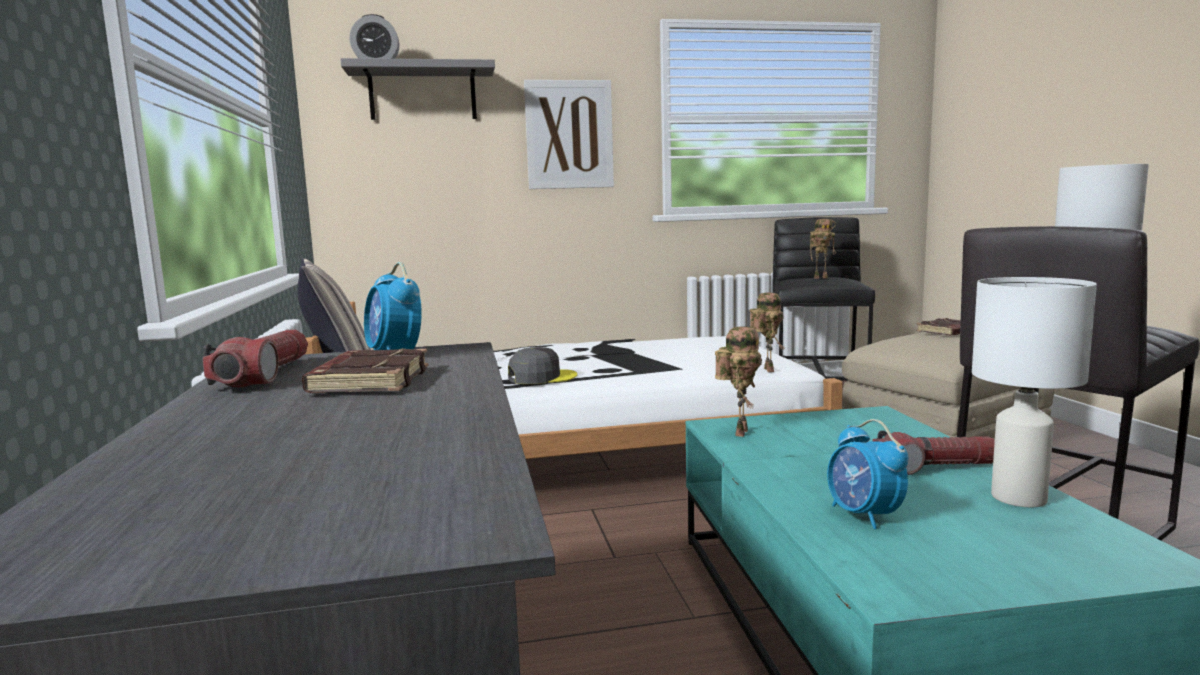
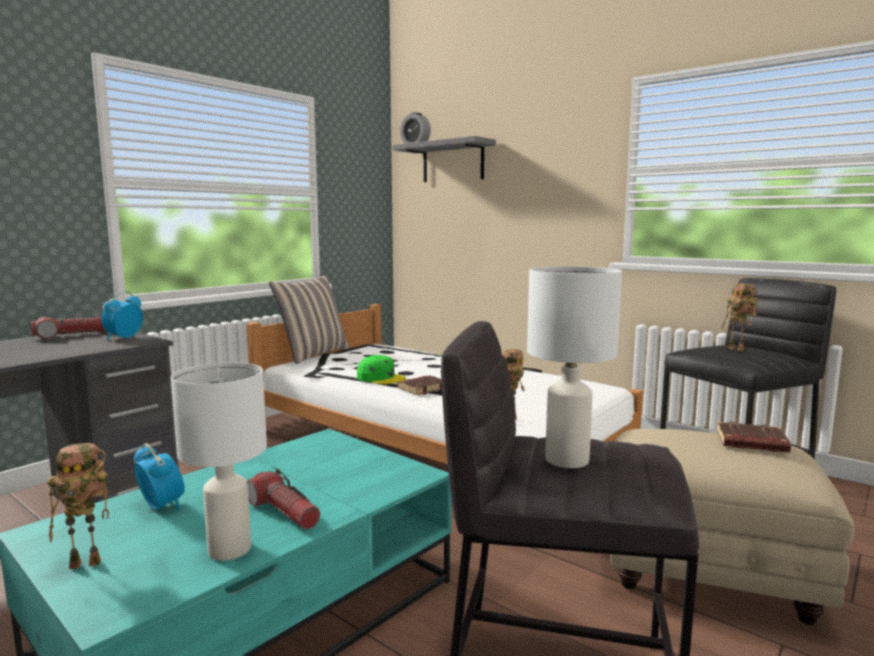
camera: 50 degrees right, 0 degrees up
brown book [302,348,428,393] -> brown book moved to [397,375,442,395]
grey cap [508,347,577,384] -> green cap [357,355,406,384]
picture [524,80,614,189] -> none
toy robot [715,327,762,437] -> toy robot moved to [48,443,109,569]
alarm clock [827,419,909,529] -> alarm clock turned 105 degrees clockwise [134,443,185,511]

